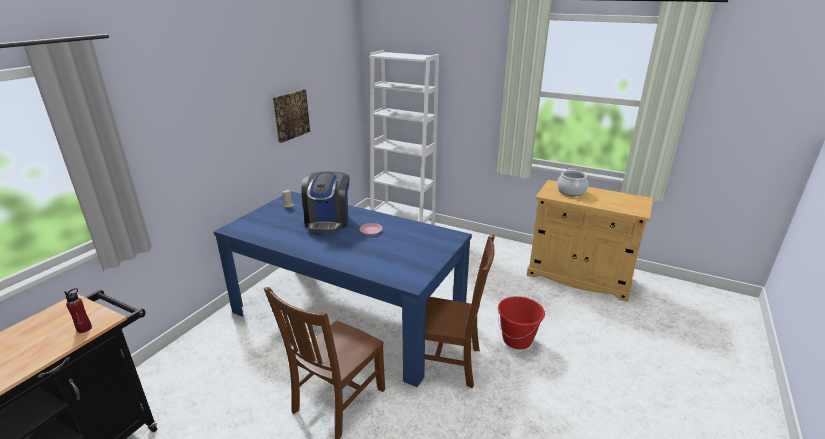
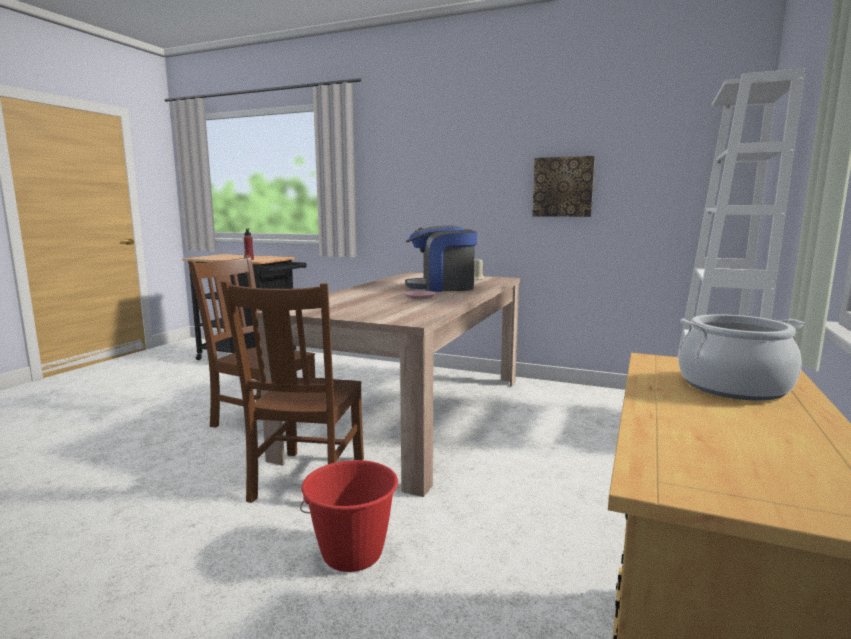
camera: 85 degrees right, 15 degrees down
blue dining table [214,191,472,387] -> beige dining table [257,272,520,497]

